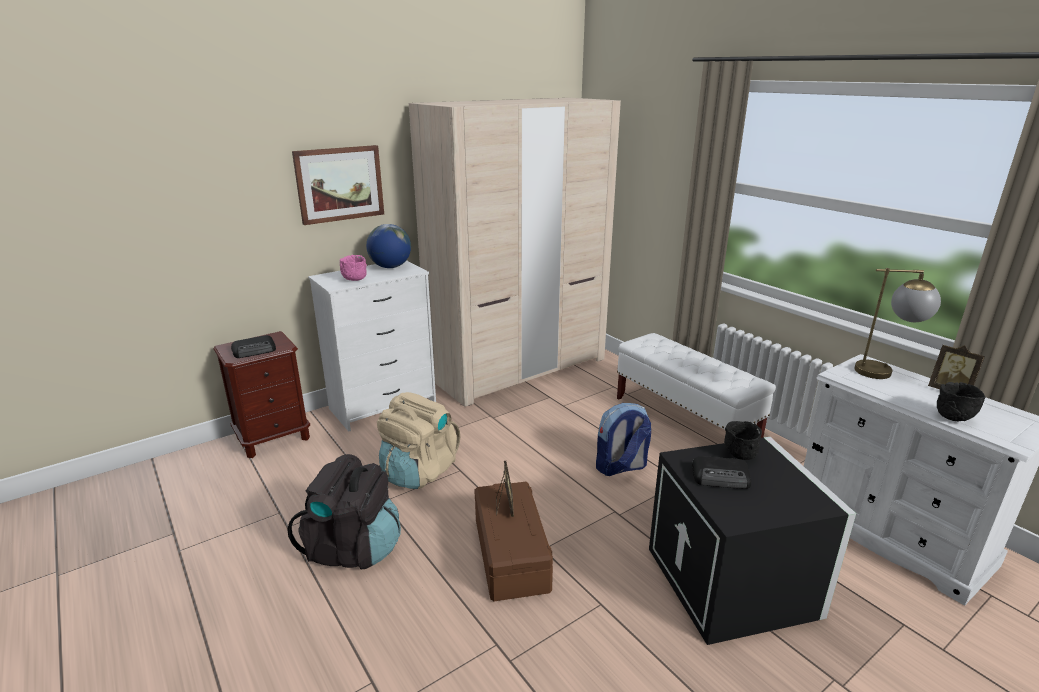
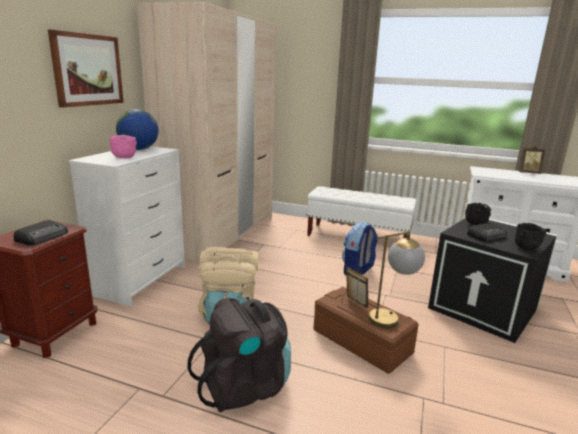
camera: 35 degrees left, 5 degrees down
table lamp [854,268,941,379] -> table lamp moved to [369,231,425,328]
black bowl [937,382,985,421] -> black bowl moved to [515,223,546,250]

